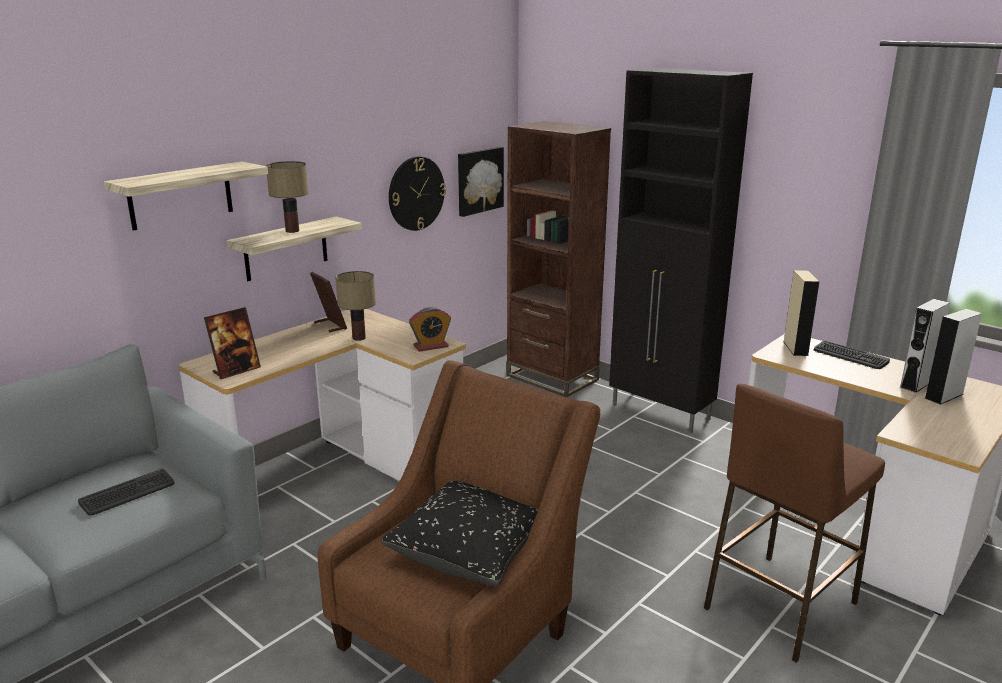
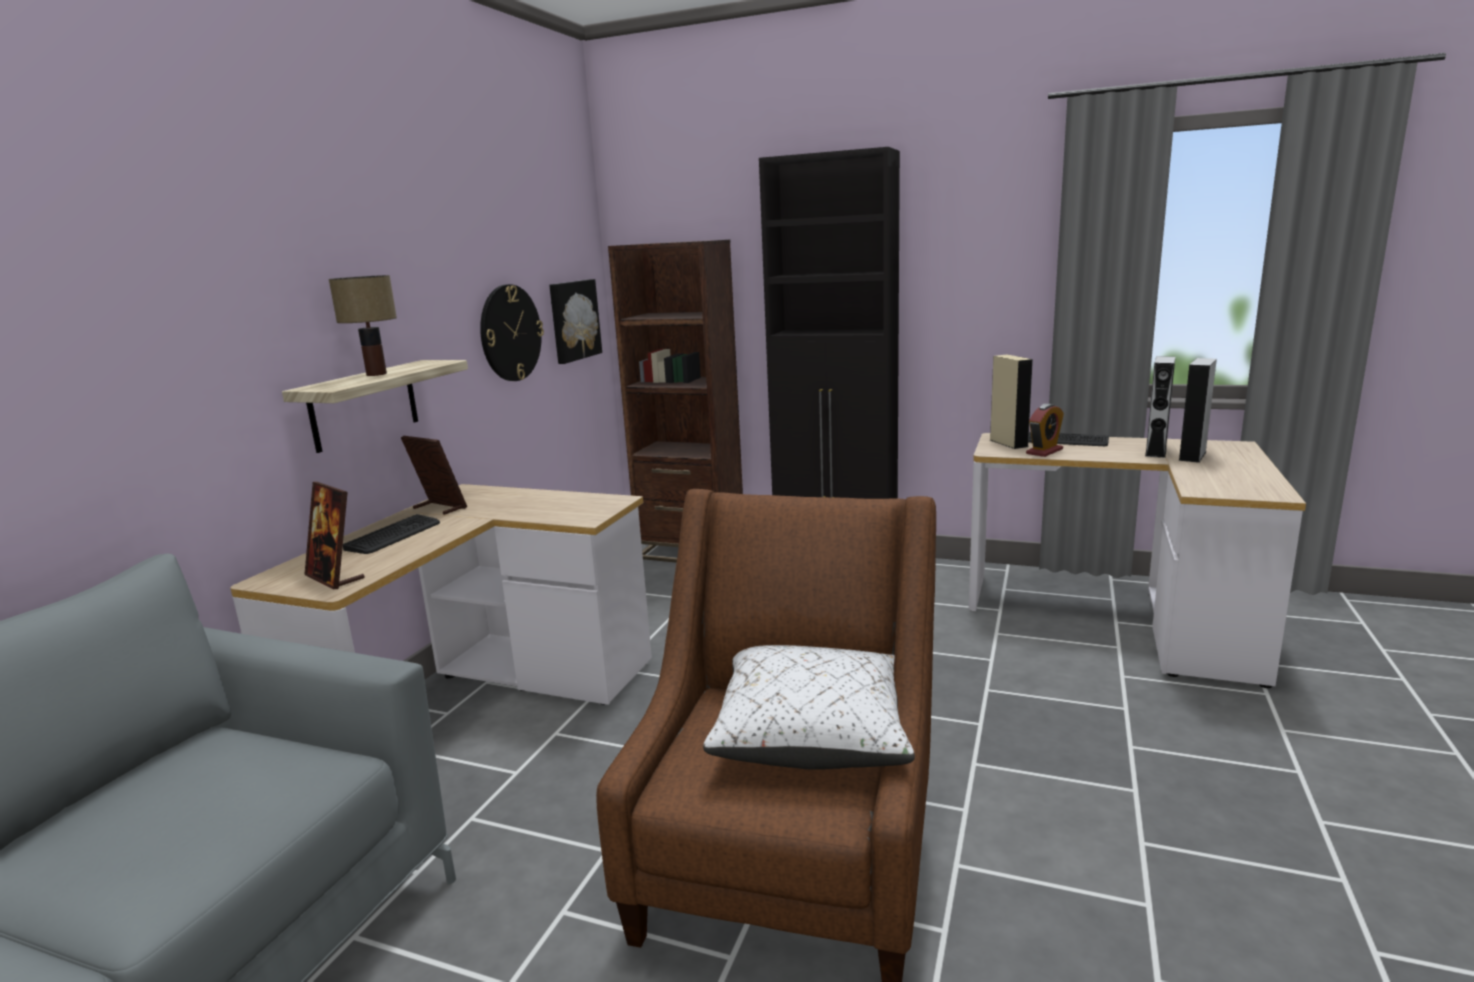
camera: 20 degrees left, 5 degrees down
keyboard [78,469,175,516] -> keyboard moved to [343,514,440,554]
shelf [104,161,268,231] -> none
picture frame [204,307,261,379] -> picture frame turned 105 degrees clockwise [304,482,365,589]
table lamp [335,271,376,341] -> none
black pillow [382,481,538,586] -> white pillow [703,645,915,770]
alarm clock [409,307,451,352] -> alarm clock moved to [1026,403,1064,457]
brown stool [704,384,885,663] -> none

